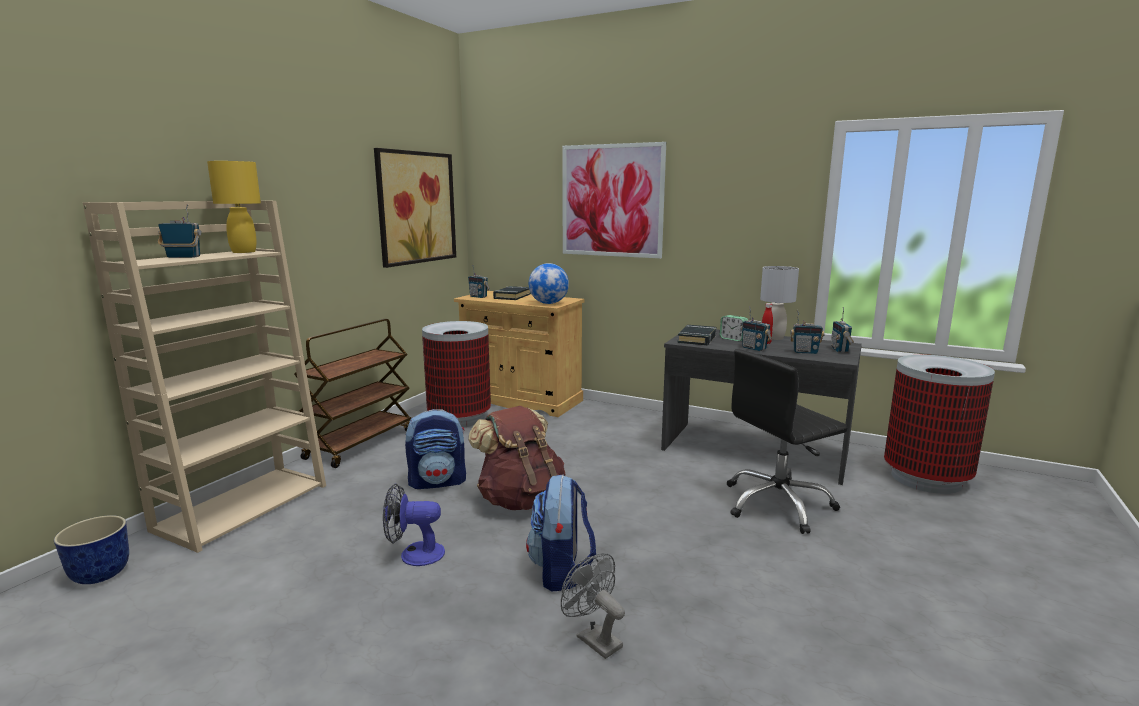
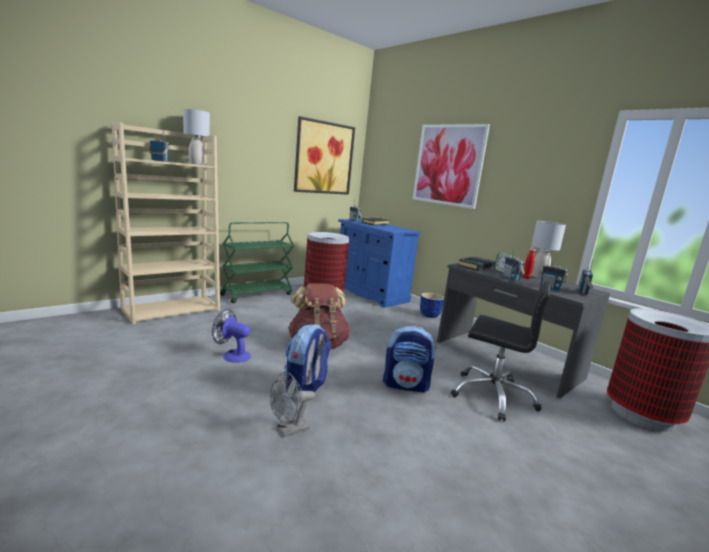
camera: 20 degrees right, 0 degrees up
planter [54,515,129,584] -> planter moved to [420,293,444,318]
yellow table lamp [207,161,261,253] -> grey table lamp [183,109,210,165]
brown cart [294,319,411,468] -> green cart [220,222,294,303]
backpack [405,409,466,489] -> backpack moved to [383,326,436,393]
beige cabinet [454,291,585,417] -> blue cabinet [338,219,421,308]
globe [529,263,569,304] -> none
grey fan [561,553,625,659] -> grey fan turned 105 degrees counterclockwise [270,372,315,437]
black office chair [726,349,848,534] -> black office chair turned 150 degrees counterclockwise [451,281,551,421]

